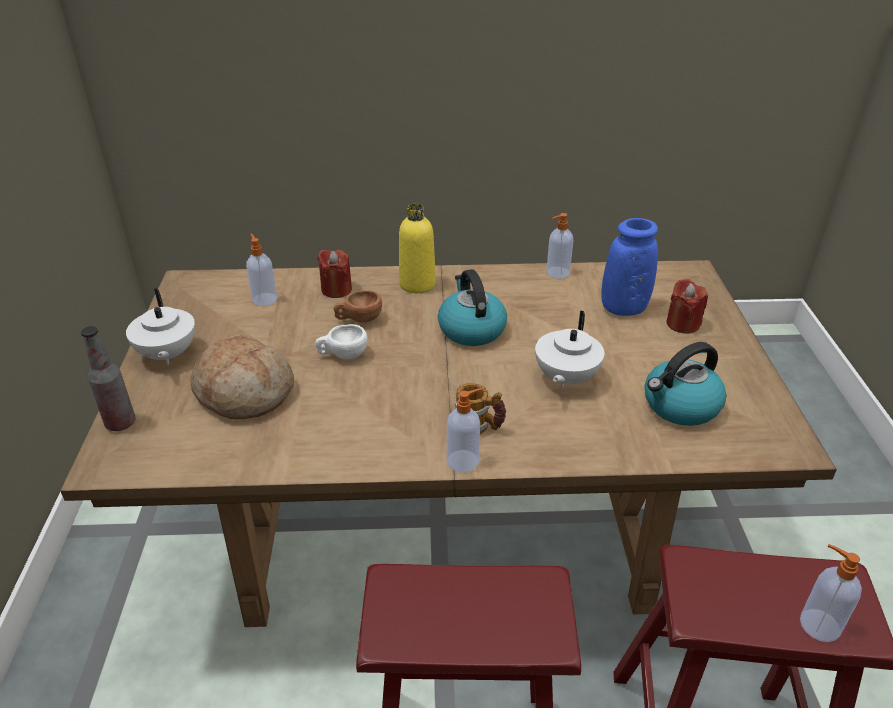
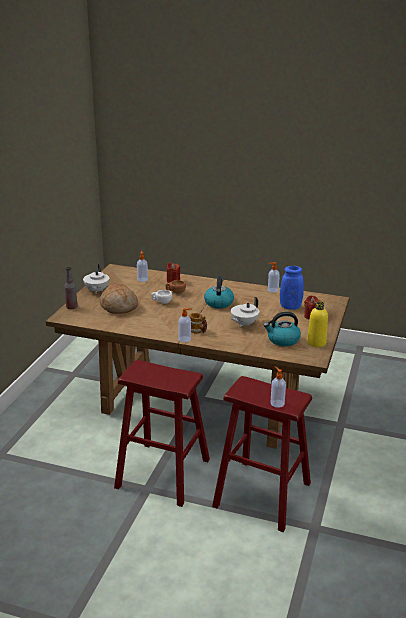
camera: 20 degrees right, 10 degrees down
yellow bottle [399,204,436,293] -> yellow bottle moved to [307,301,328,347]

